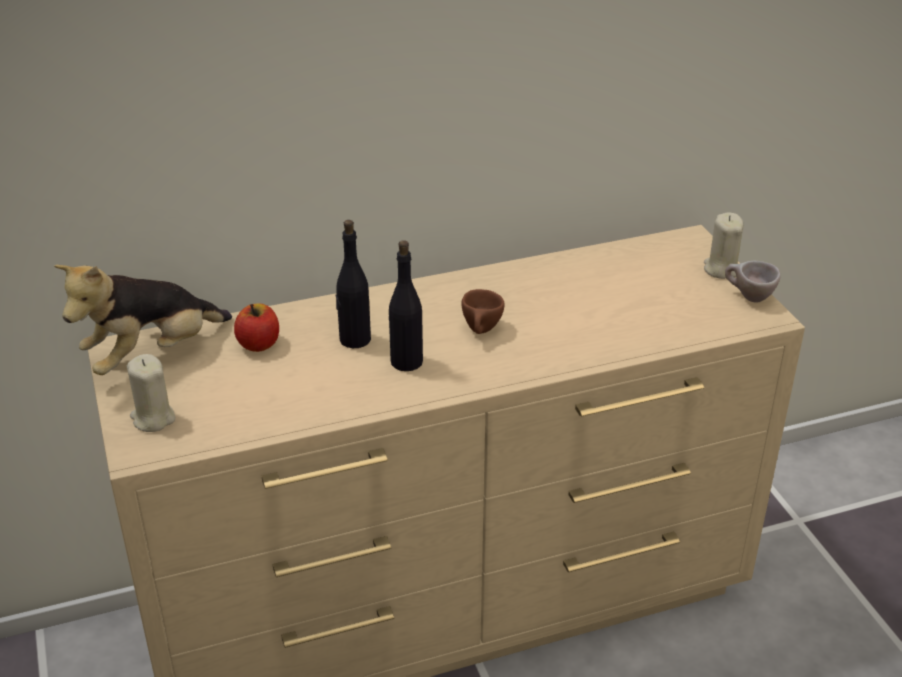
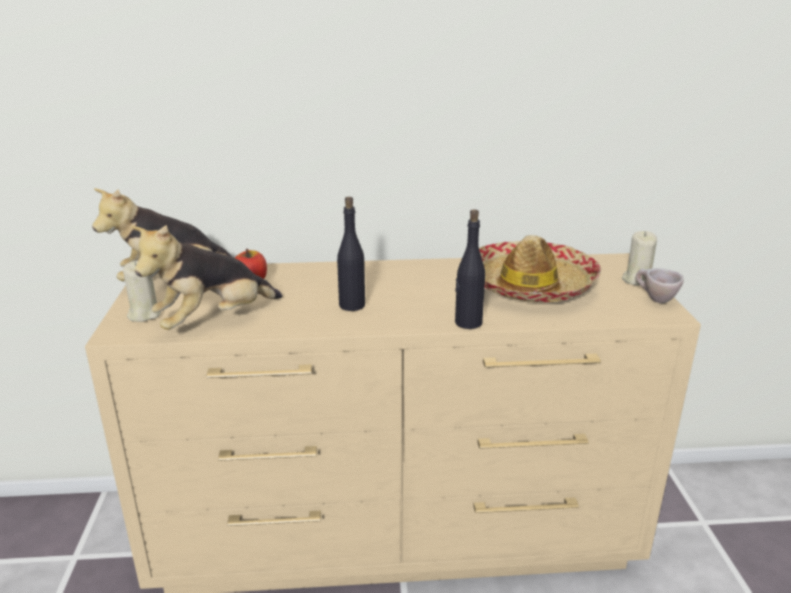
camera: 15 degrees right, 10 degrees down
black bottle [335,220,371,348] -> black bottle moved to [455,209,485,329]
brown cup [462,289,505,334] -> none
none -> plush toy [130,225,282,330]
none -> hat [479,235,601,302]

